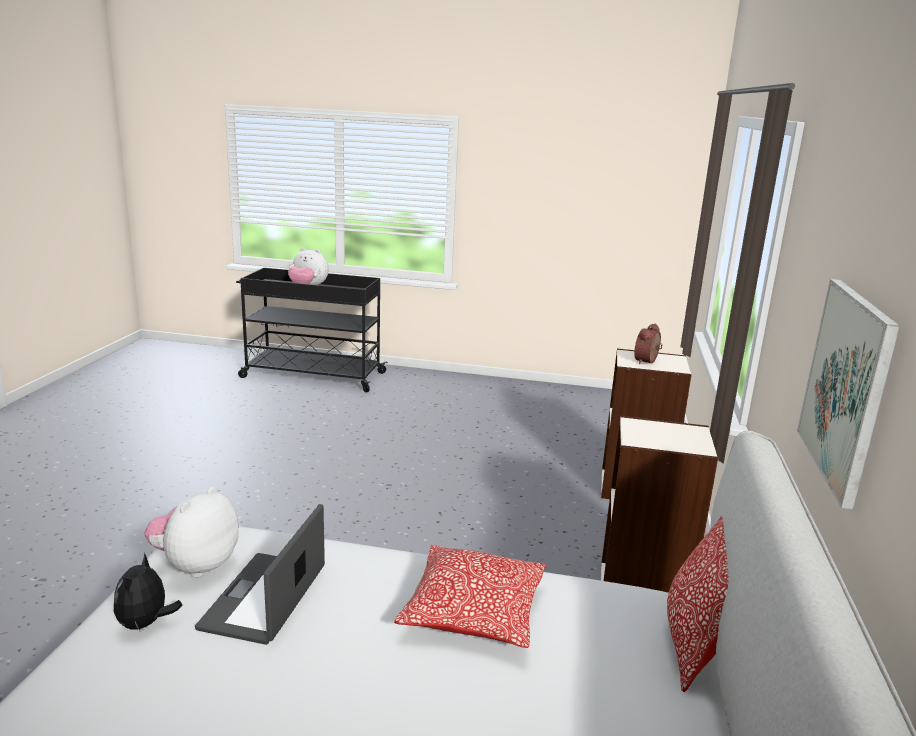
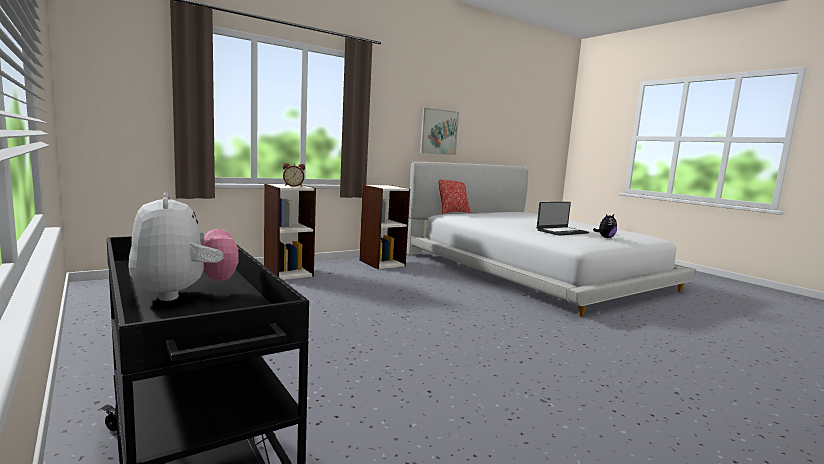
camera: 135 degrees left, 10 degrees down
plush toy [144,487,239,578] -> none
pillow [394,545,545,648] -> none

